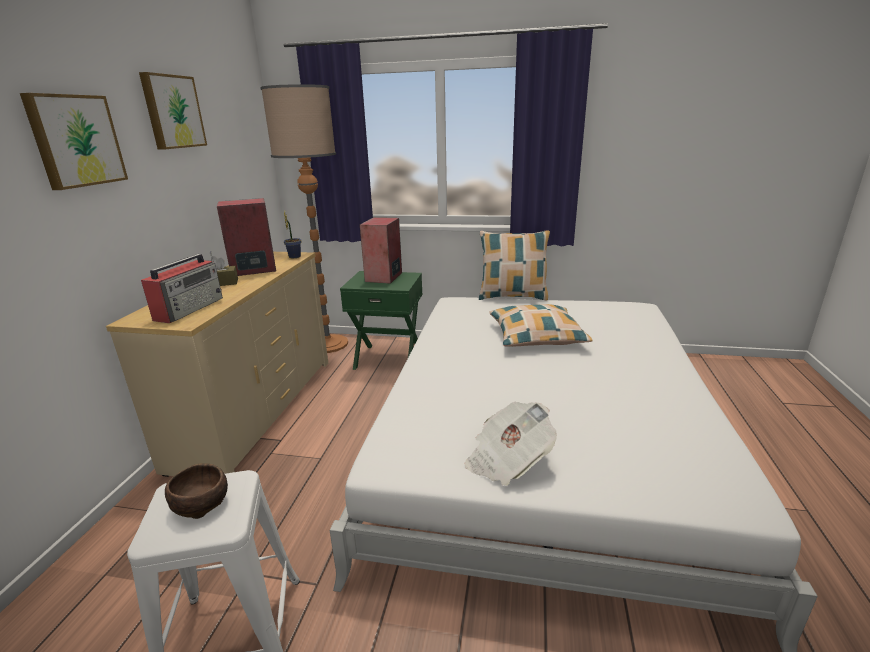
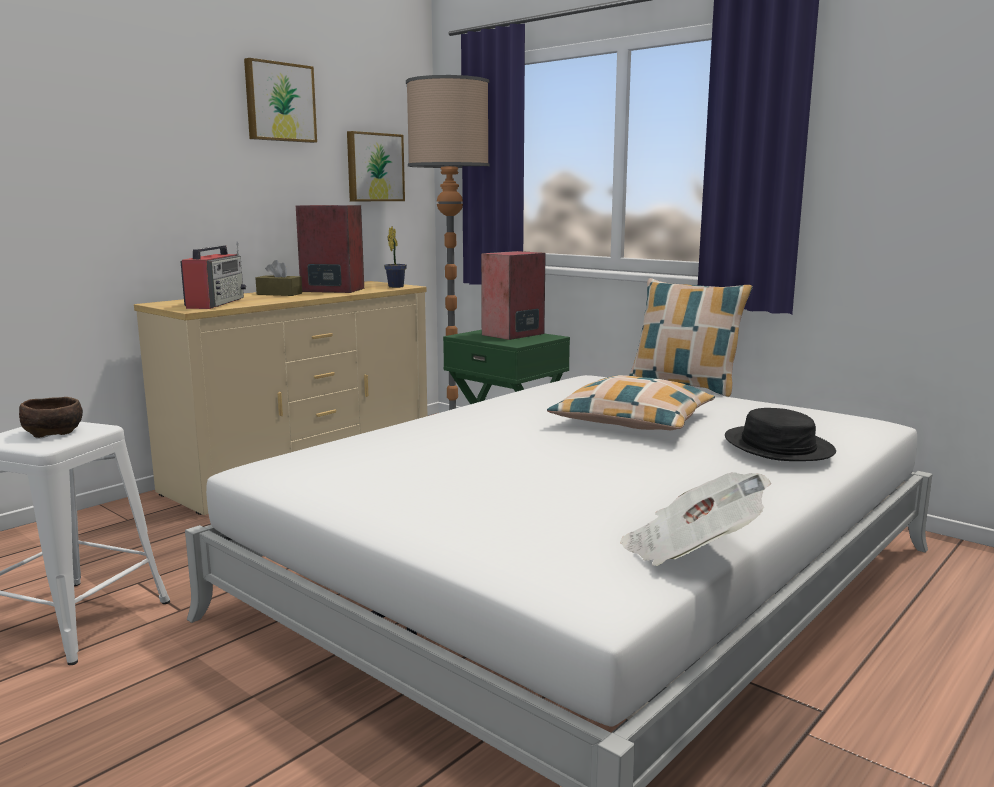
camera: 30 degrees right, 10 degrees down
picture [20,93,128,190] -> picture moved to [347,131,405,201]
radio [141,251,223,323] -> radio turned 45 degrees counterclockwise [181,242,246,309]
newspaper [464,402,557,486] -> newspaper moved to [620,472,771,566]
none -> black hat [725,408,836,461]

